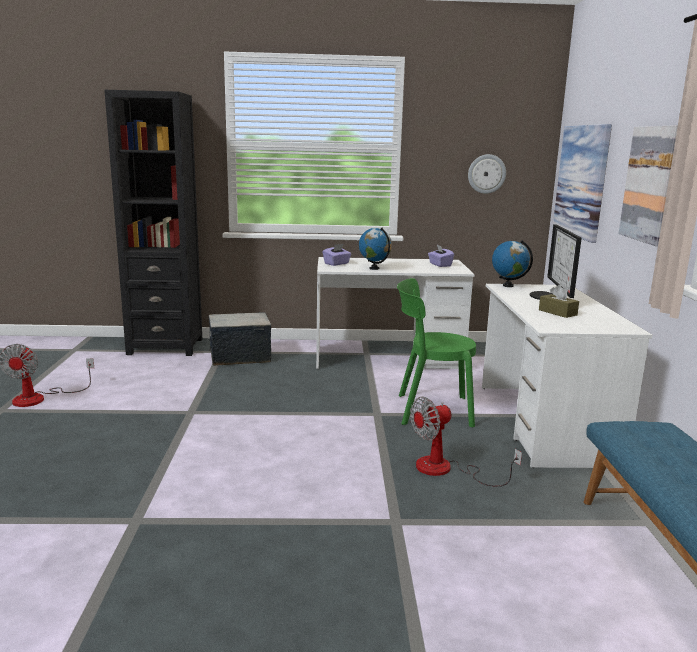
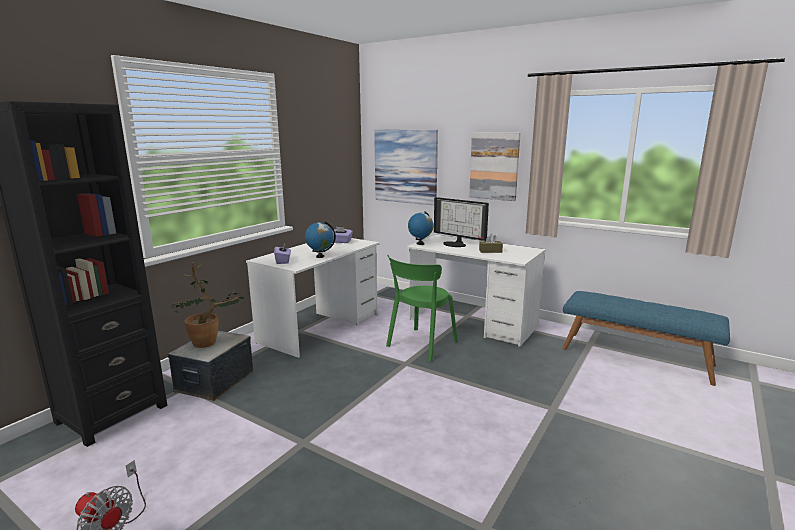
camera: 55 degrees left, 0 degrees up
fan [410,397,522,487] -> none
wall clock [468,154,506,194] -> none
none -> potted plant [171,261,245,348]

